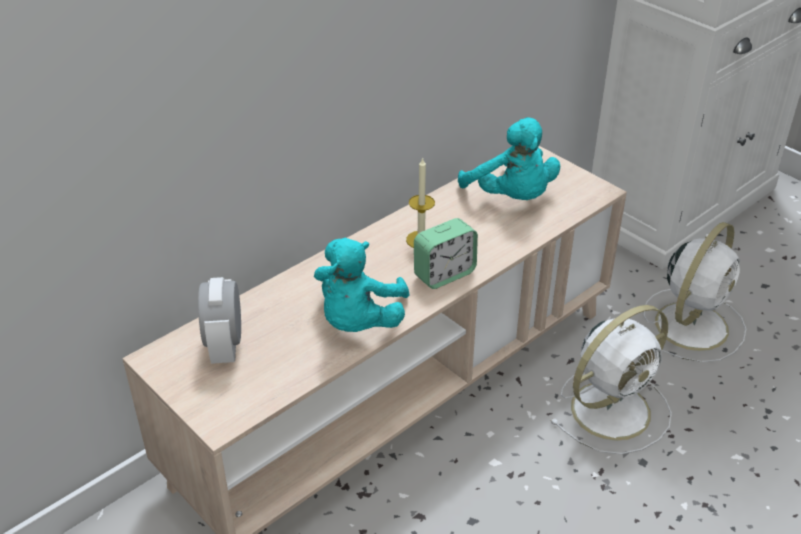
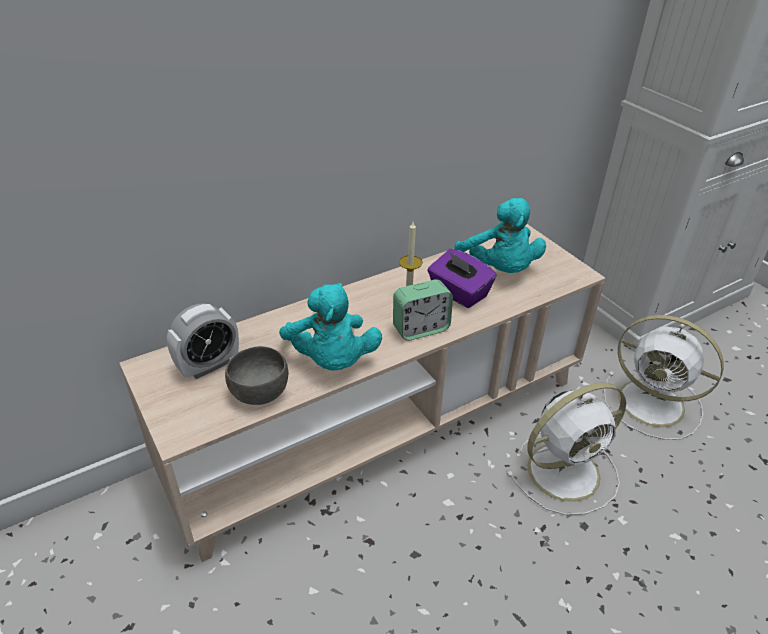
camera: 10 degrees right, 0 degrees up
alarm clock [198,277,241,364] -> alarm clock turned 135 degrees counterclockwise [167,303,239,379]
turquoise plush toy [314,238,409,332] -> turquoise plush toy turned 45 degrees counterclockwise [279,283,382,370]
white fan [644,222,746,363] -> white fan turned 75 degrees clockwise [604,315,724,440]
none -> grey bowl [225,346,288,405]
none -> purple tissue box [427,249,496,308]

